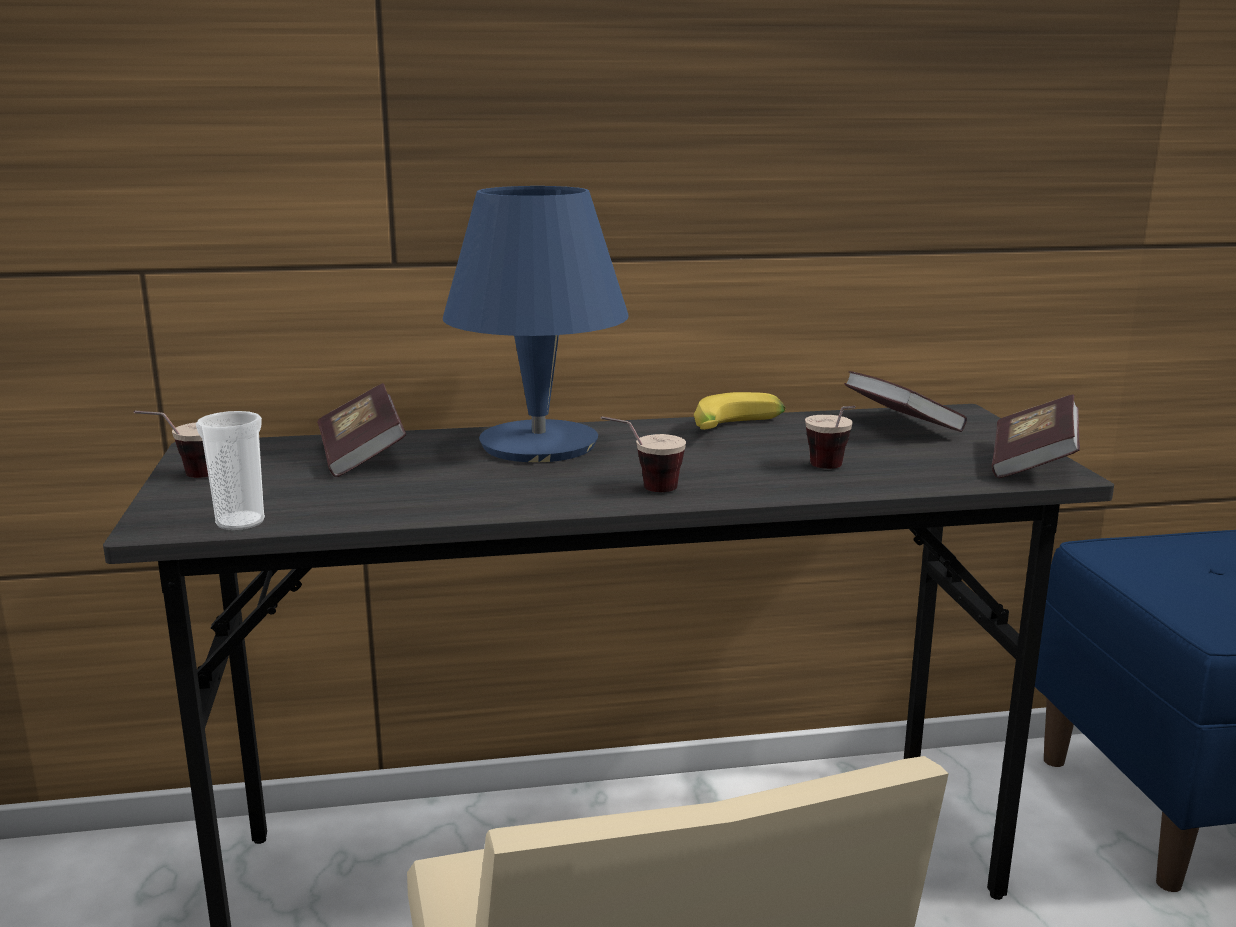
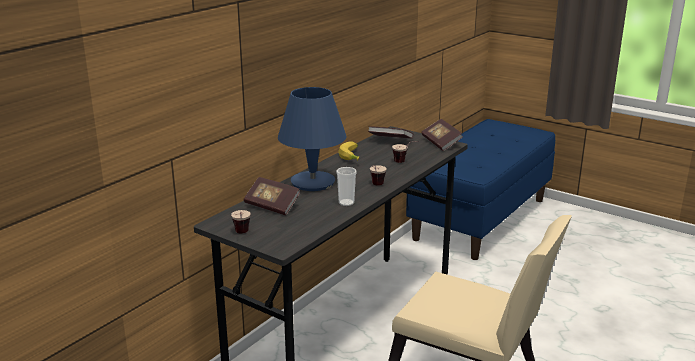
camera: 45 degrees left, 5 degrees up
cup [196,411,265,530] -> cup moved to [336,167,357,206]

